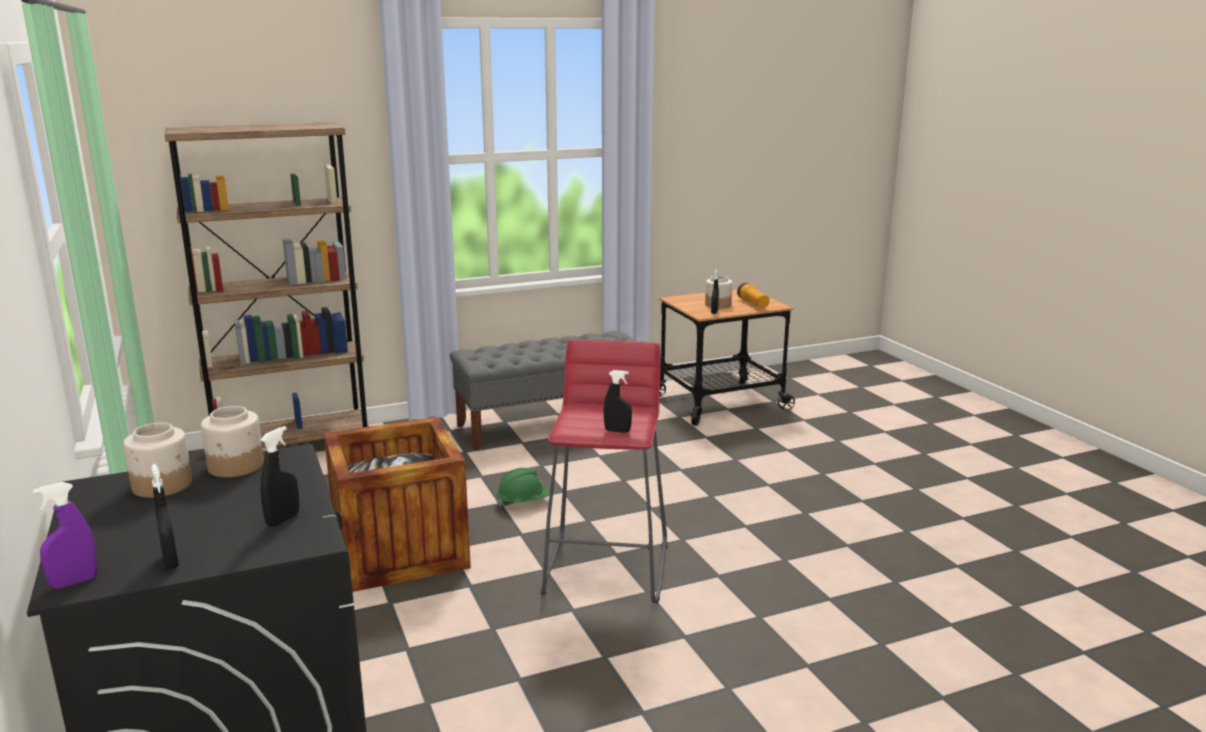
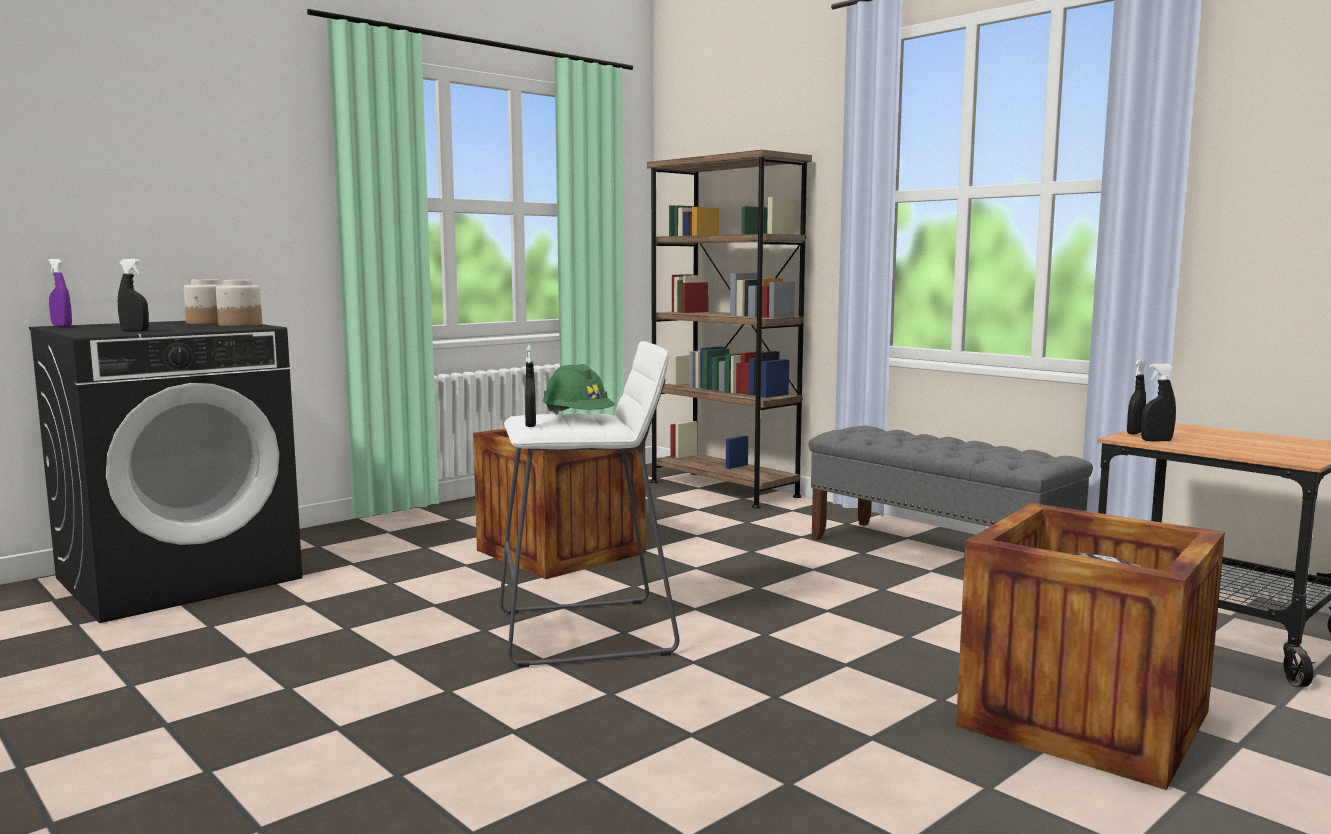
camera: 70 degrees right, 10 degrees down
black spray bottle [151,464,179,569] -> black spray bottle moved to [1127,359,1146,435]
green hard hat [496,468,550,507] -> green hard hat moved to [542,364,615,415]
red stool [541,339,668,603] -> white stool [499,341,679,667]
jar [705,275,732,308] -> none
flashlight [737,283,769,308] -> none
none -> crate [956,503,1225,790]

